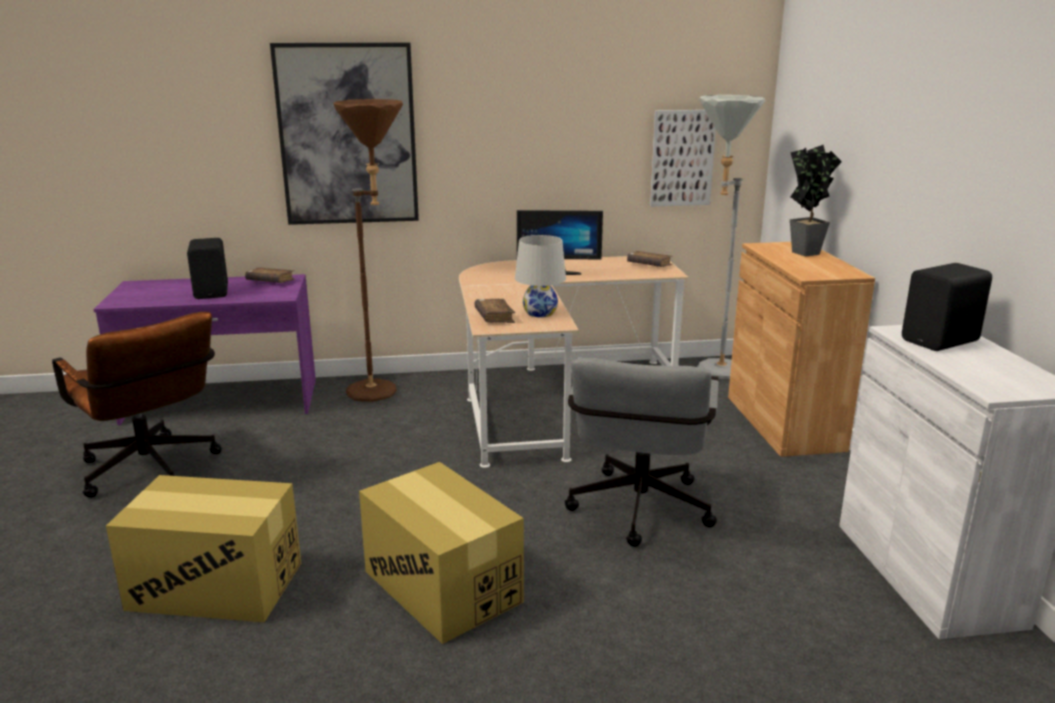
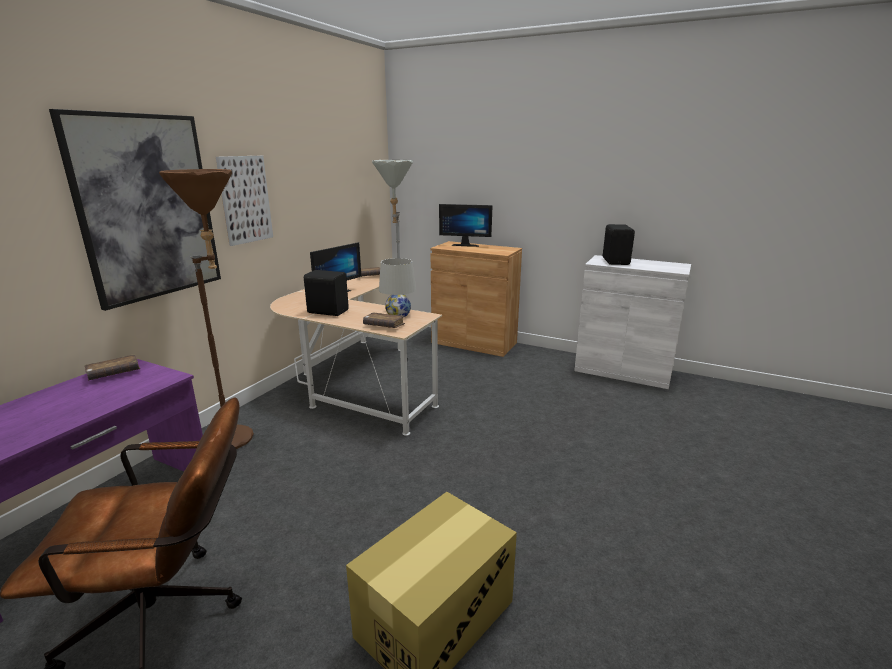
camera: 55 degrees left, 0 degrees up
black speaker [187,238,228,299] -> black speaker moved to [304,270,349,316]
cardboard box [359,462,524,644] -> none
grey office chair [565,358,719,547] -> none
picture [650,110,716,207] -> picture moved to [216,156,273,246]
potted plant [790,145,842,256] -> monitor [439,204,493,247]

